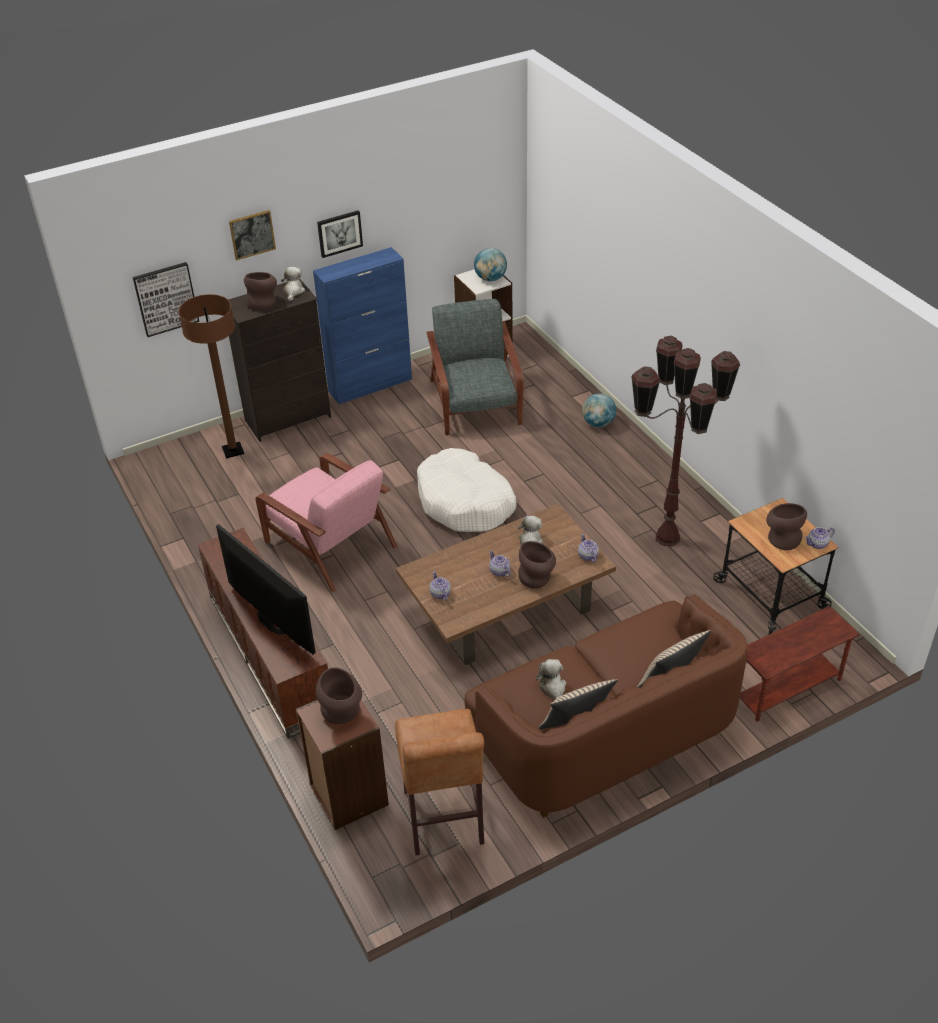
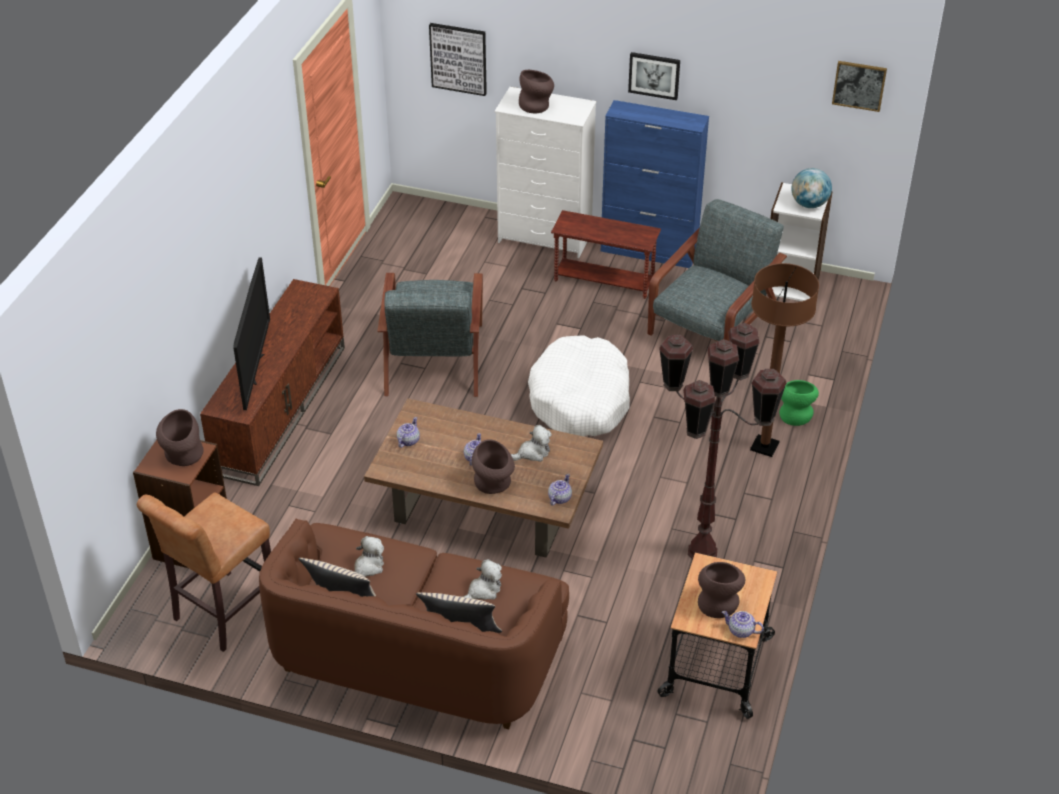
camera: 45 degrees right, 0 degrees up
brown floor lamp [178,294,244,458] -> brown floor lamp moved to [750,263,819,457]
black dresser [228,278,331,442] -> white dresser [495,87,597,258]
picture [229,210,276,260] -> picture moved to [832,61,887,112]
pink armchair [255,453,398,592] -> grey armchair [378,273,483,397]
plush toy [281,267,305,301] -> plush toy moved to [461,559,502,600]
globe [582,393,616,428] -> green vase [779,380,819,426]
brown side table [740,606,859,722] -> brown side table moved to [551,210,661,299]

